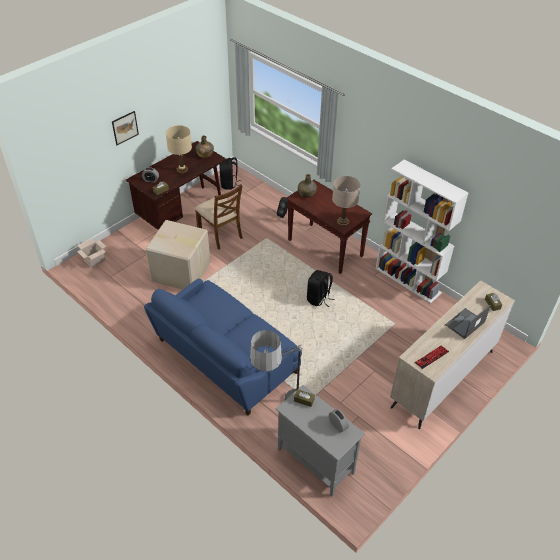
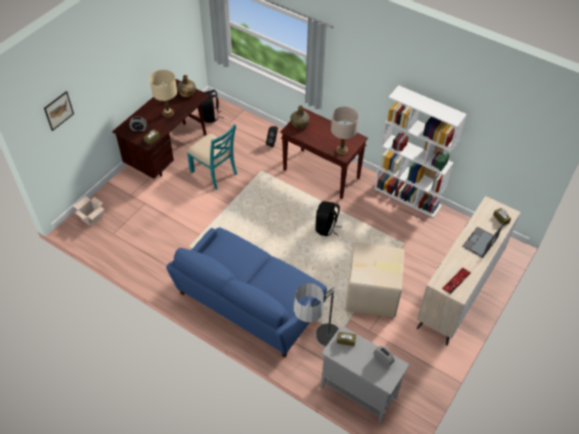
camera: 10 degrees left, 5 degrees up
picture [112,111,139,145] -> picture moved to [44,91,74,131]
cardboard box [145,220,210,290] -> cardboard box moved to [345,242,405,318]
brown chair [195,184,243,250] -> turquoise chair [187,124,237,190]

